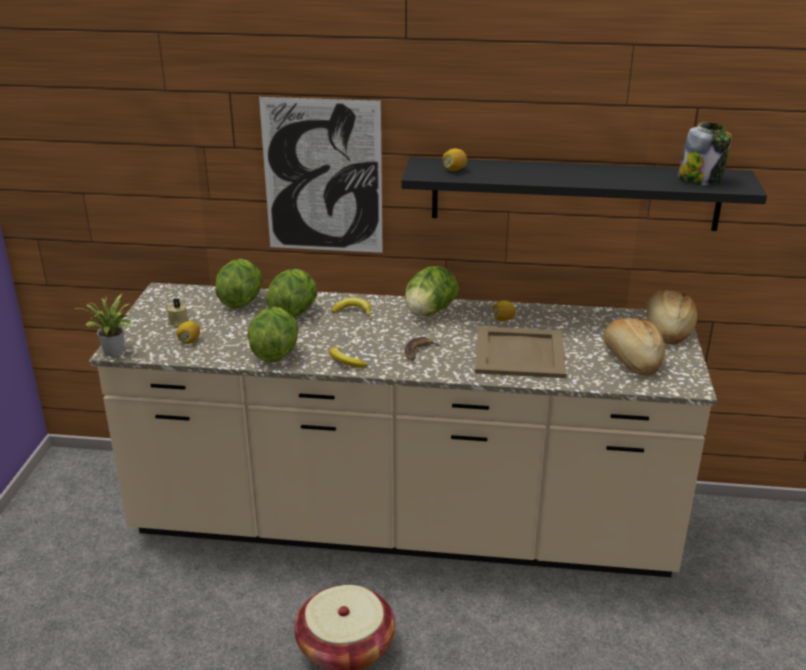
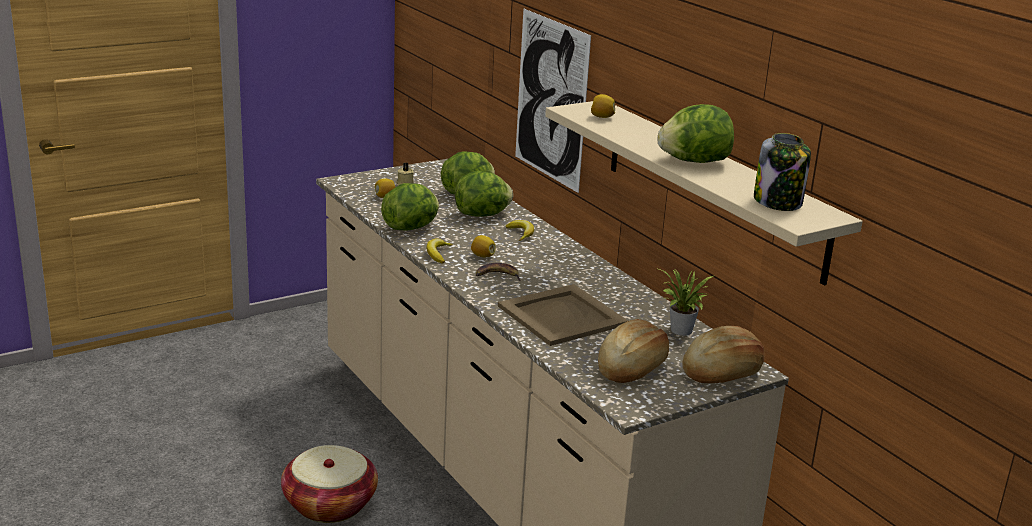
camera: 50 degrees right, 5 degrees down
potted plant [75,293,132,356] -> potted plant moved to [656,268,713,336]
black shelf [401,157,767,231] -> beige shelf [545,101,863,285]
lettuce [405,266,459,316] -> lettuce moved to [658,104,734,163]
lemon [493,301,516,321] -> lemon moved to [471,235,496,257]

